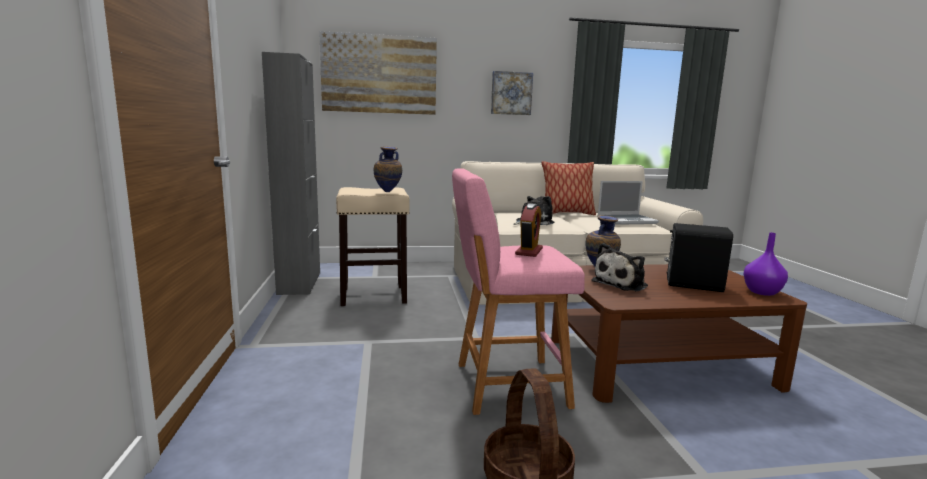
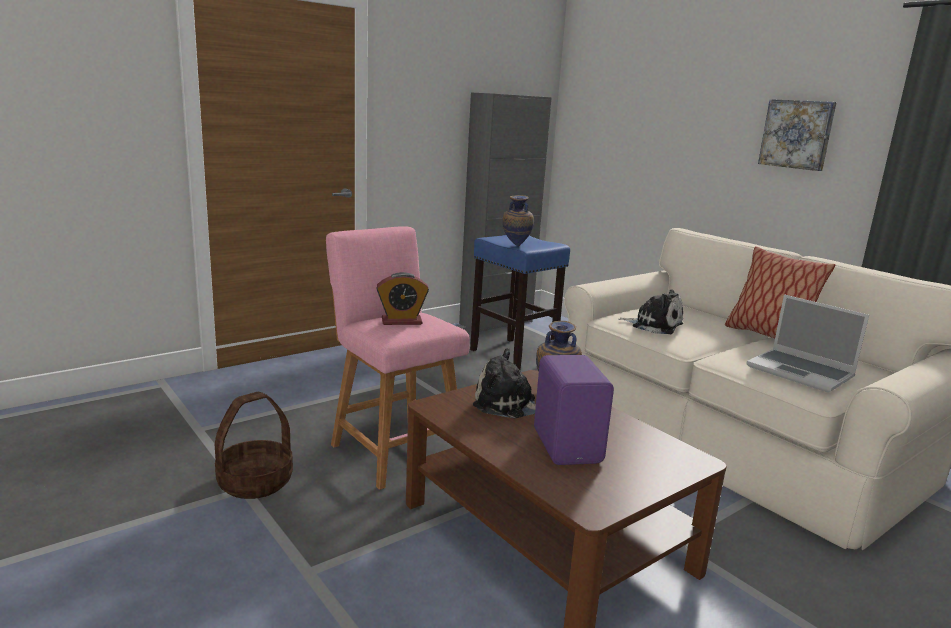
camera: 60 degrees right, 5 degrees up
picture [319,31,437,115] -> none
beige stool [336,187,410,306] -> blue stool [470,235,570,370]
black speaker [664,223,733,292] -> purple speaker [534,355,614,465]
purple vase [744,232,788,296] -> none

